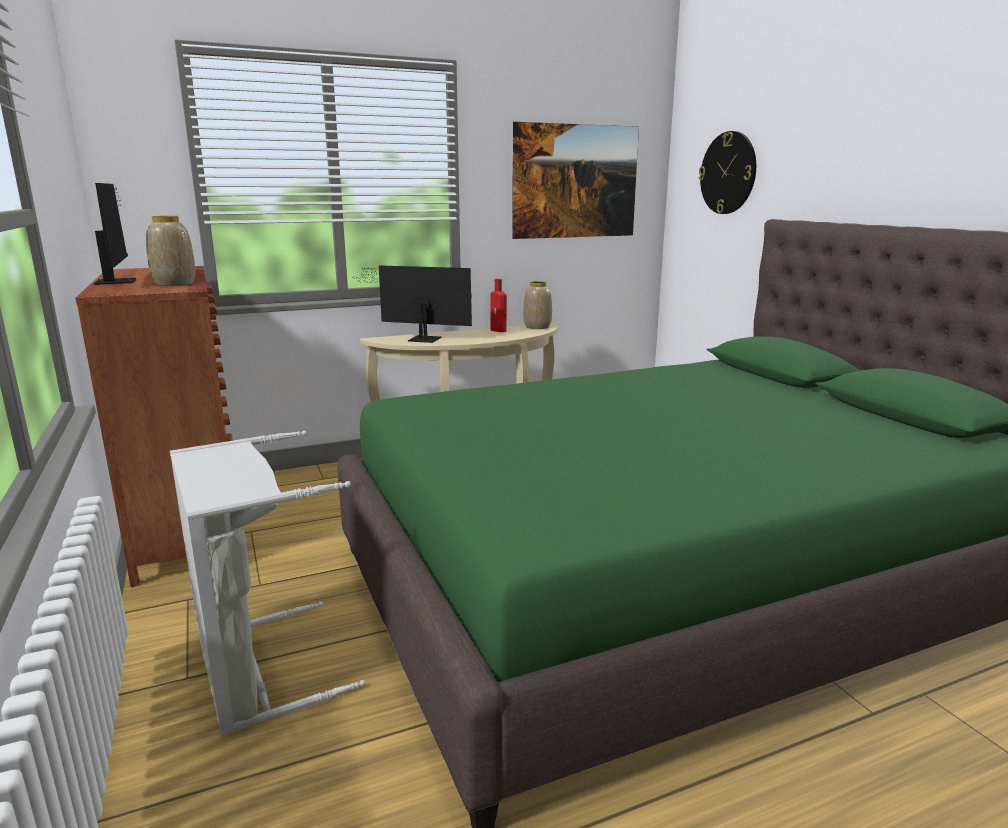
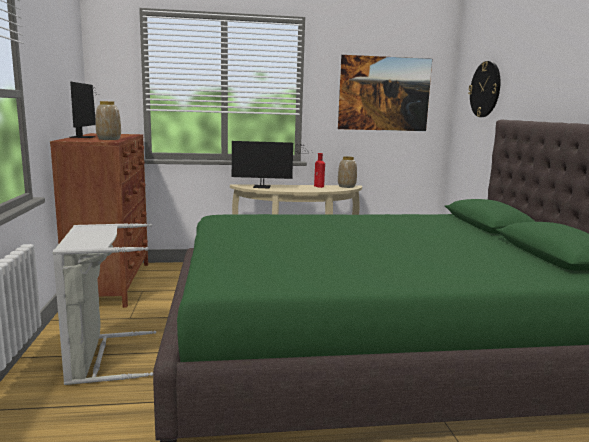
camera: 15 degrees right, 5 degrees down
monitor [351,265,472,343] -> monitor turned 150 degrees clockwise [232,141,310,188]

